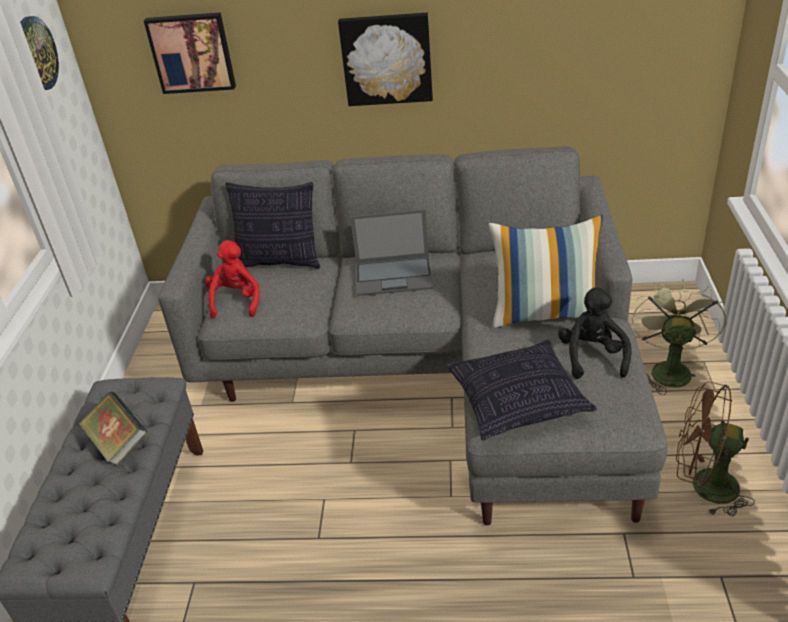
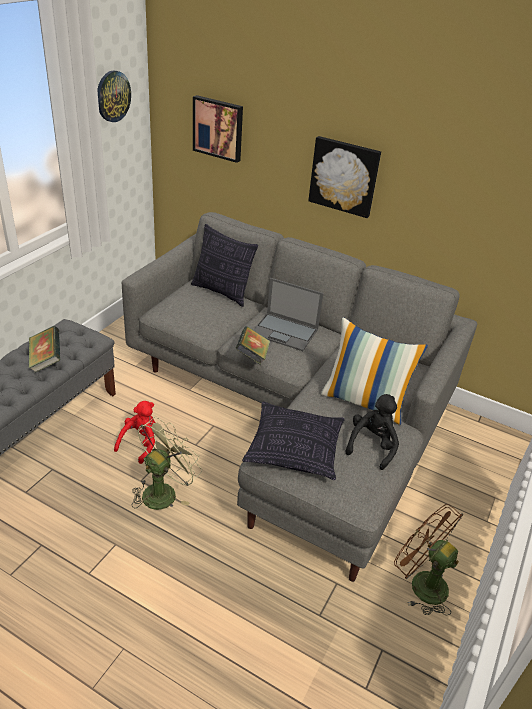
camera: 20 degrees right, 0 degrees up
red plush toy [205,240,260,319] -> red plush toy moved to [114,401,156,464]
green fan [632,280,726,395] -> green fan moved to [132,417,202,510]
none -> book [235,326,270,365]

